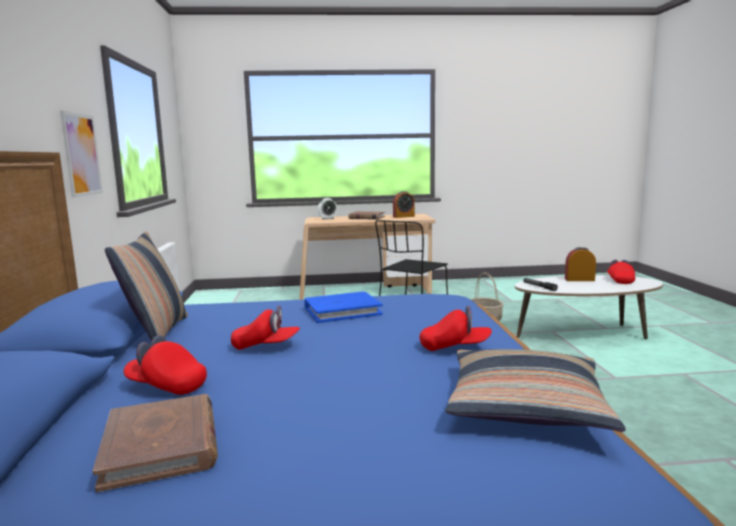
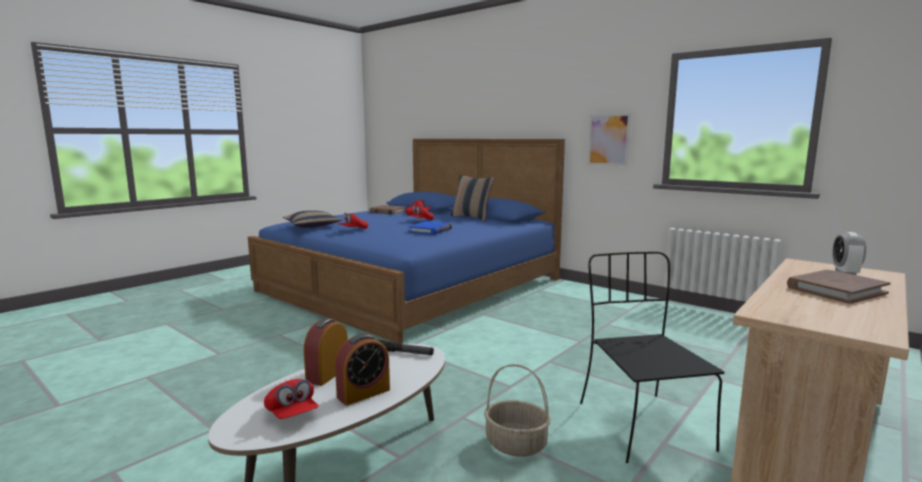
camera: 135 degrees right, 0 degrees up
alarm clock [393,191,415,218] -> alarm clock moved to [304,318,348,386]

